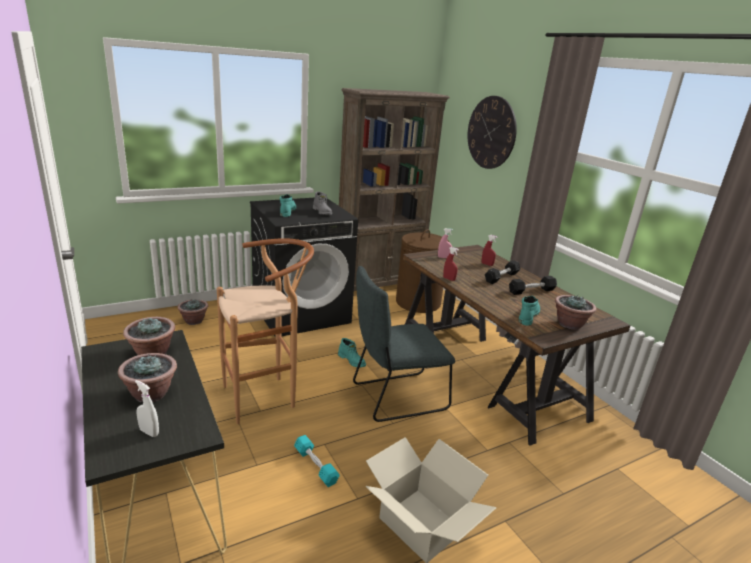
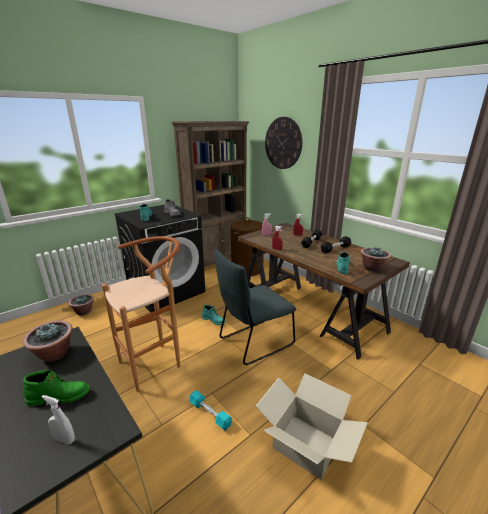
camera: 10 degrees left, 0 degrees up
potted plant [118,353,177,403] -> green boot [23,370,90,407]

